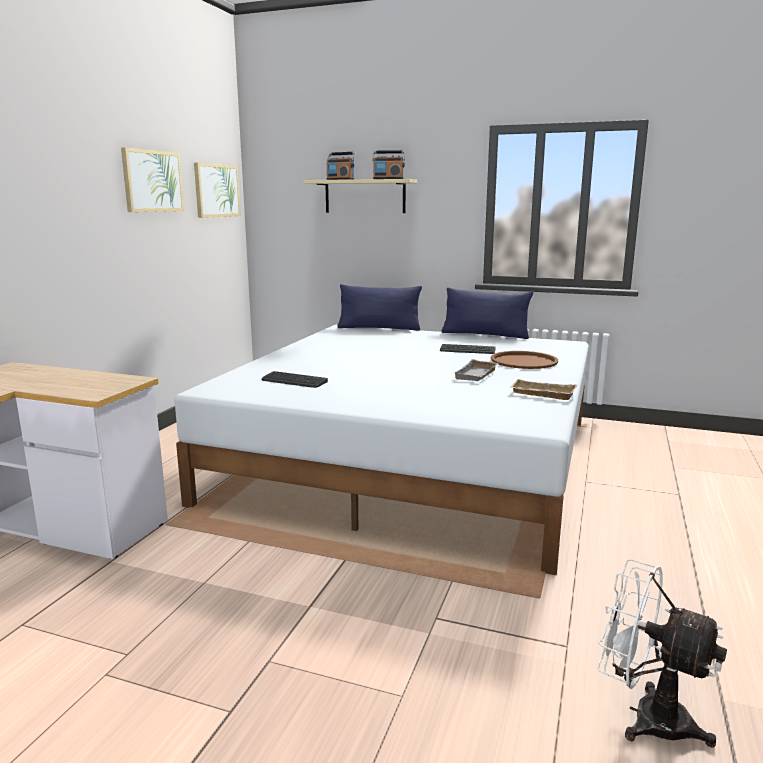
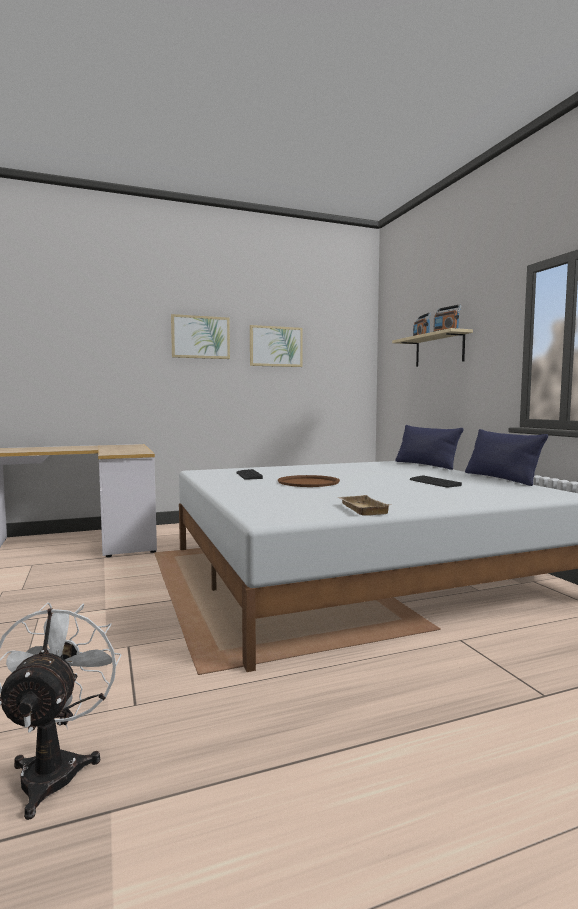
camera: 50 degrees right, 10 degrees down
picture [194,163,241,218] -> picture moved to [171,314,230,359]
grey tray [454,359,498,381] -> none
brown tray [491,351,558,369] -> brown tray moved to [278,475,340,487]

